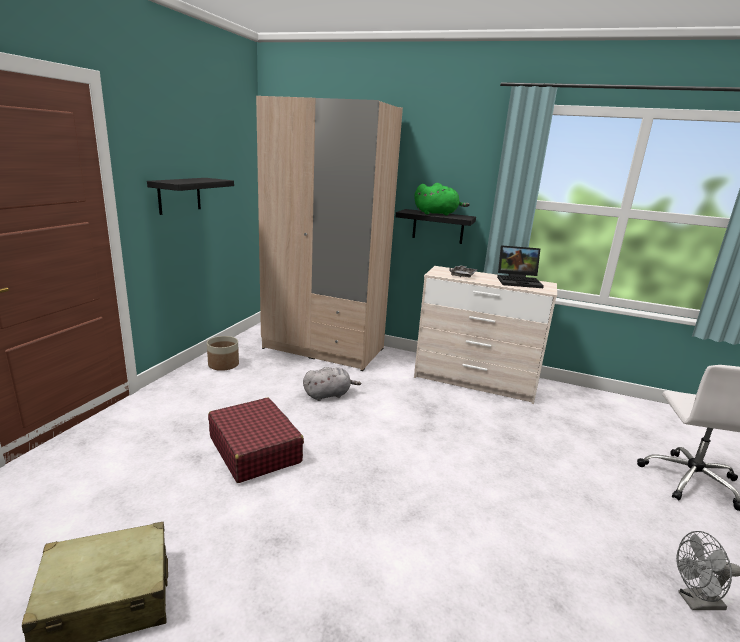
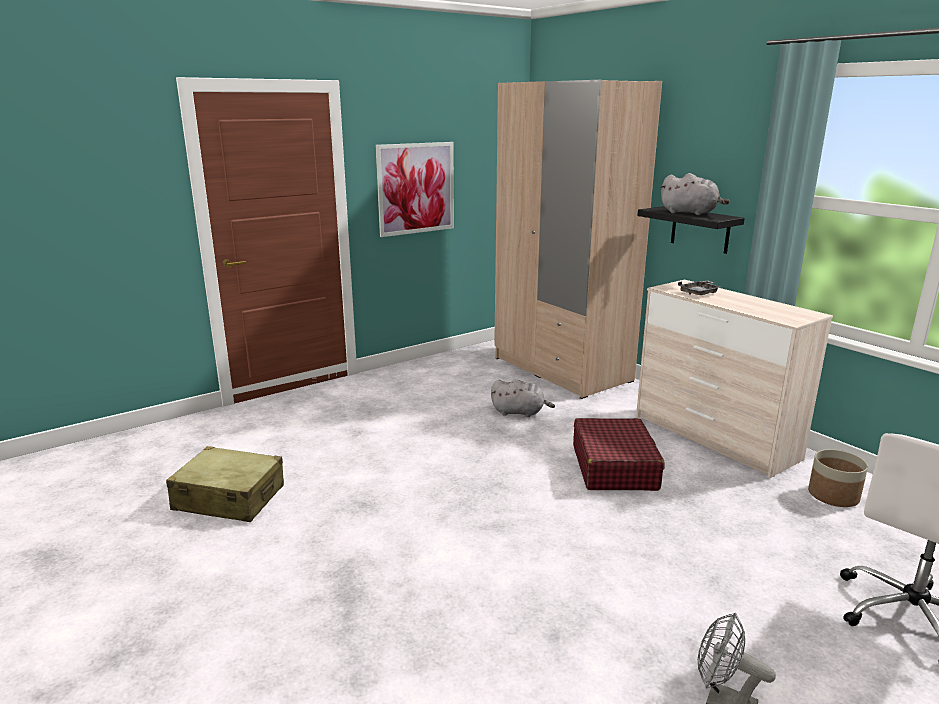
camera: 35 degrees right, 0 degrees up
black shelf [147,178,234,215] -> picture [376,142,454,237]
planter [207,336,239,371] -> planter moved to [808,449,868,507]
red suitcase [208,398,304,483] -> red suitcase moved to [573,418,665,491]
green plush toy [415,183,470,216] -> grey plush toy [660,173,729,215]
laptop [497,245,544,288] -> none

